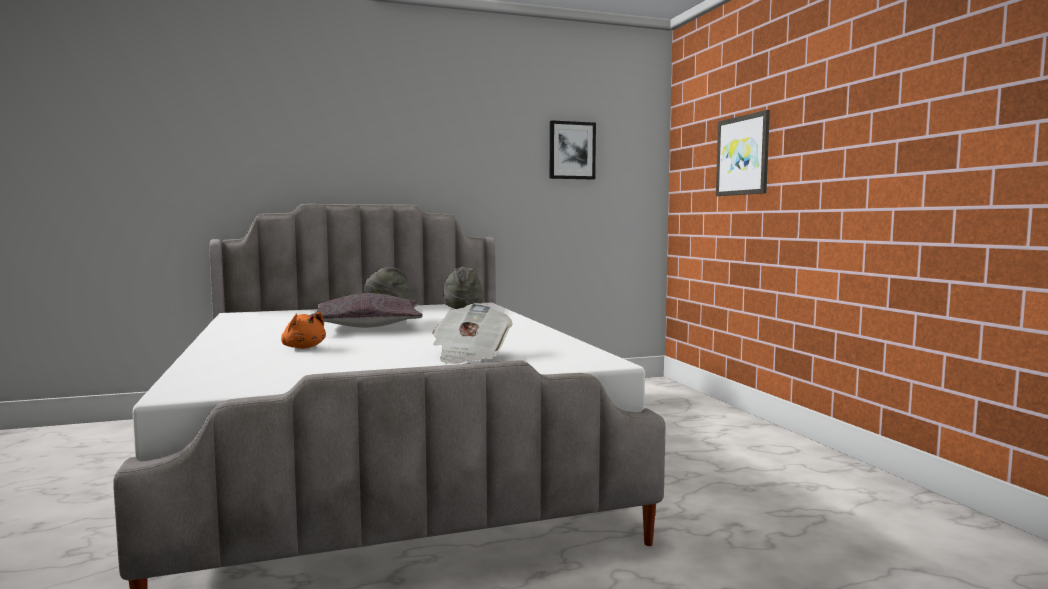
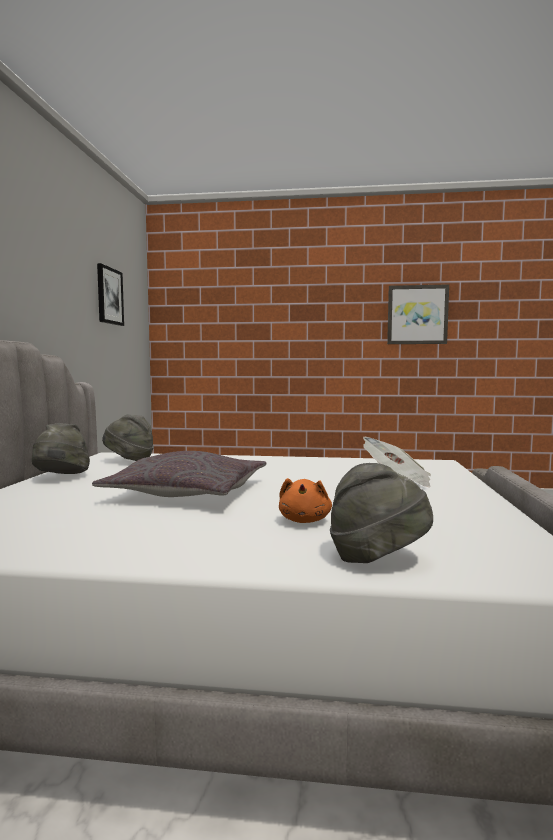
camera: 65 degrees left, 0 degrees up
orange plush toy [281,312,326,349] -> orange plush toy turned 120 degrees clockwise [279,478,332,523]
picture [716,110,770,196] -> picture moved to [387,284,449,344]
none -> grey hat [330,463,433,563]

